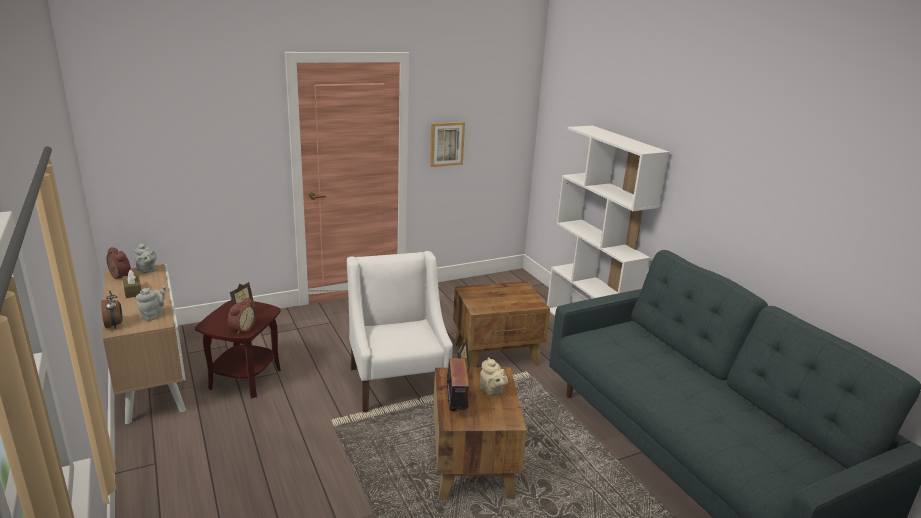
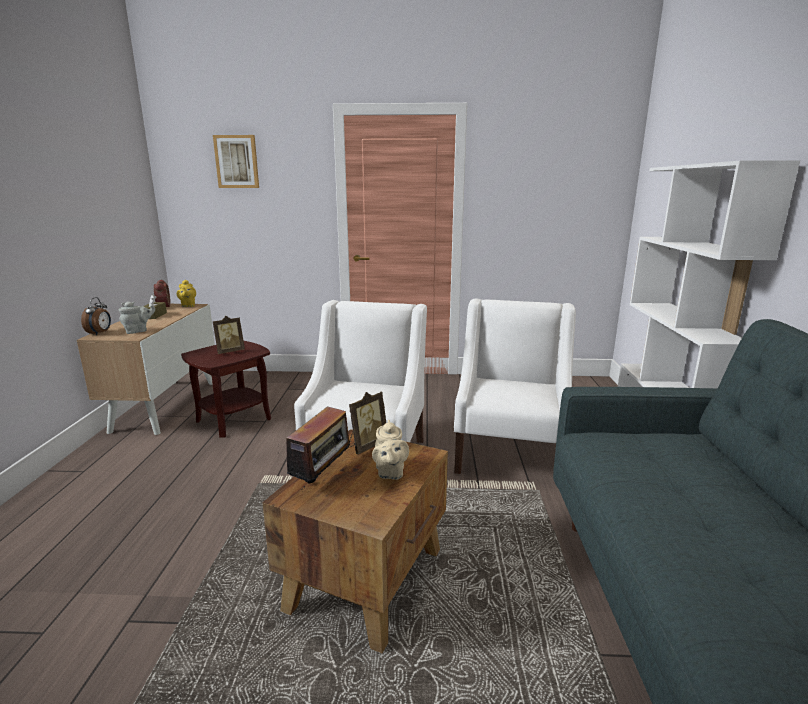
camera: 30 degrees right, 5 degrees down
grey teapot [134,243,157,273] -> yellow teapot [177,280,196,307]
alarm clock [228,297,256,335] -> none
picture [430,122,465,167] -> picture moved to [213,135,259,188]
brown side table [453,281,550,367] -> white armchair [454,298,576,474]

